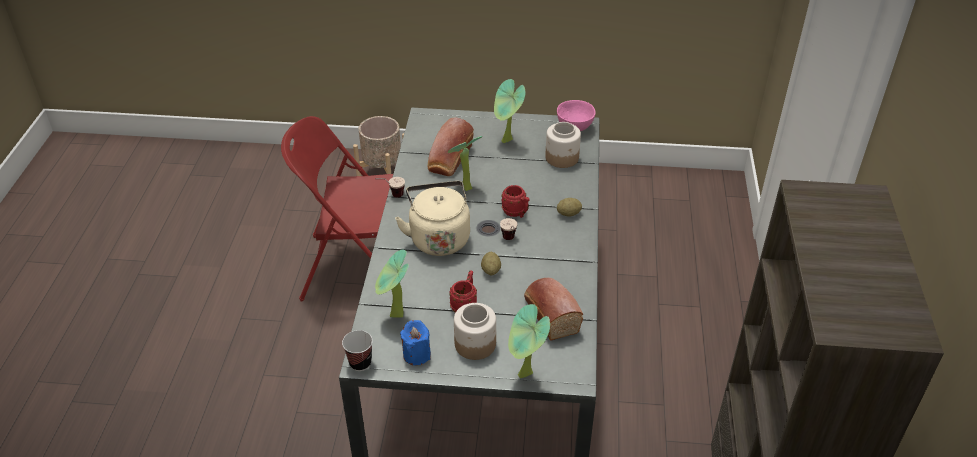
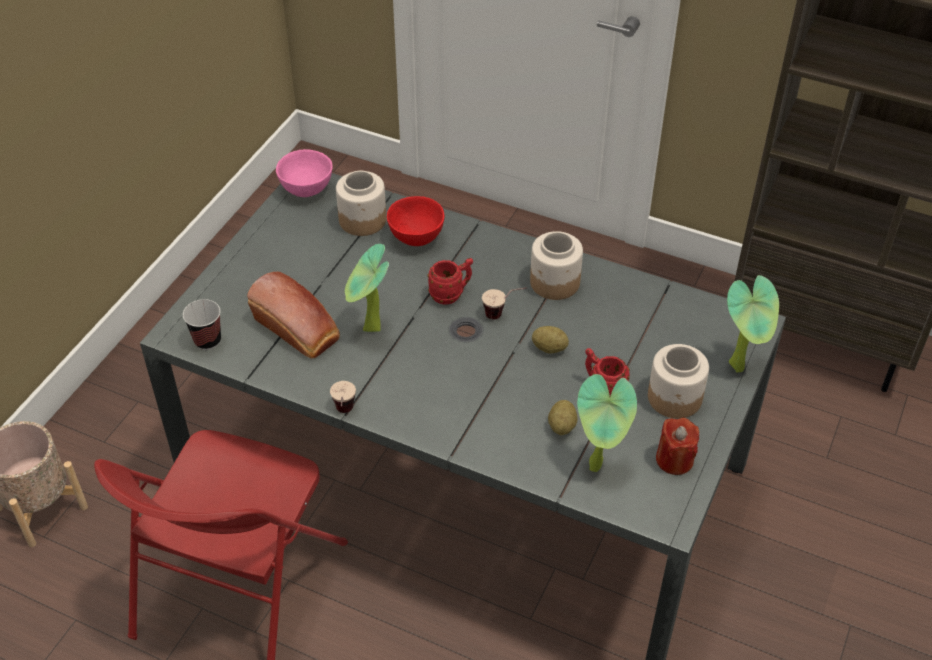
camera: 70 degrees left, 5 degrees up
cup [342,330,373,371] -> cup moved to [183,299,221,350]
beige kettle [395,181,470,256] -> none
blue candle [400,320,431,365] -> red candle [656,418,699,475]
potted plant [494,79,526,143] -> none
bread [524,278,583,341] -> none
potato [557,198,582,217] -> potato moved to [548,400,577,435]
none -> red bowl [387,196,445,246]
none -> jar [530,231,583,300]

